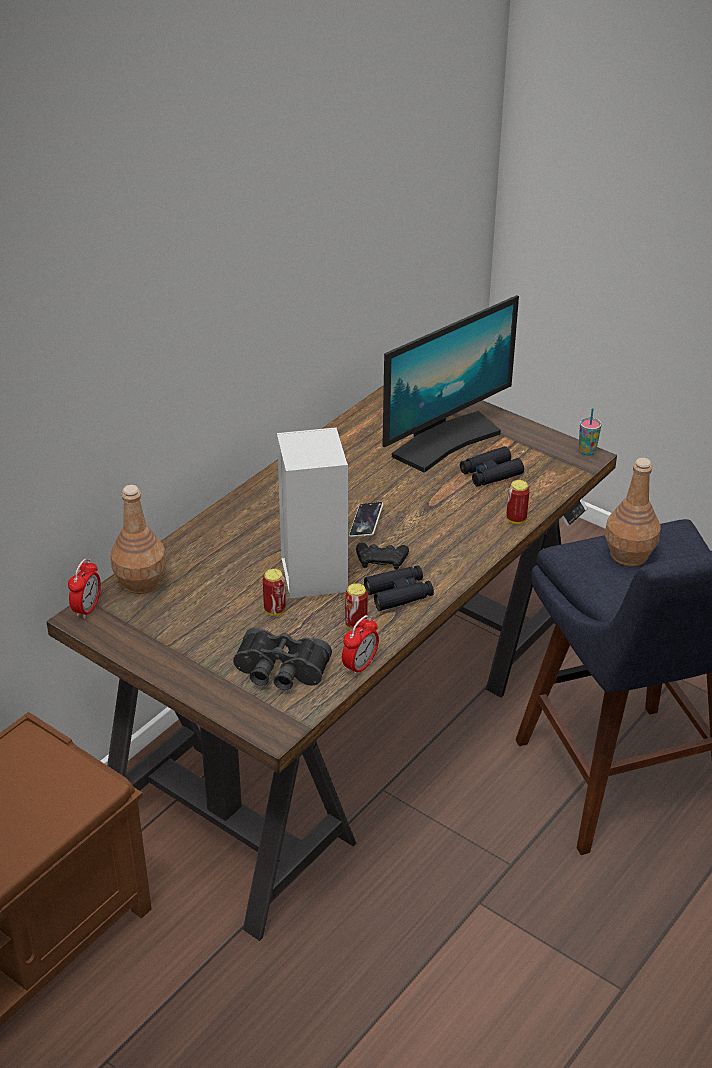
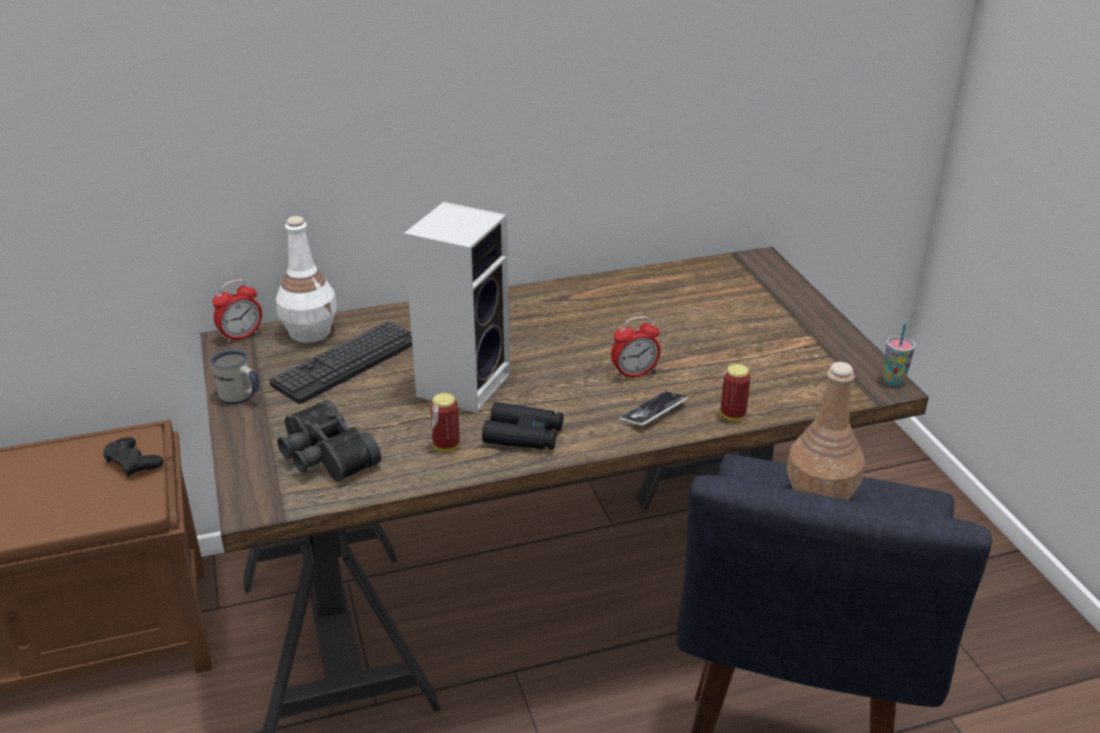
camera: 35 degrees right, 5 degrees down
brown bottle [110,485,166,594] -> white bottle [276,216,337,343]
can [263,569,286,616] -> none
alarm clock [342,615,379,677] -> alarm clock moved to [611,316,661,379]
phone [349,502,383,537] -> phone moved to [620,391,687,426]
black game controller [356,543,409,570] -> black game controller moved to [103,437,164,477]
monitor [383,295,519,473] -> none
black binoculars [460,446,524,487] -> none
none -> white mug [210,349,259,404]
none -> keyboard [270,320,412,404]

